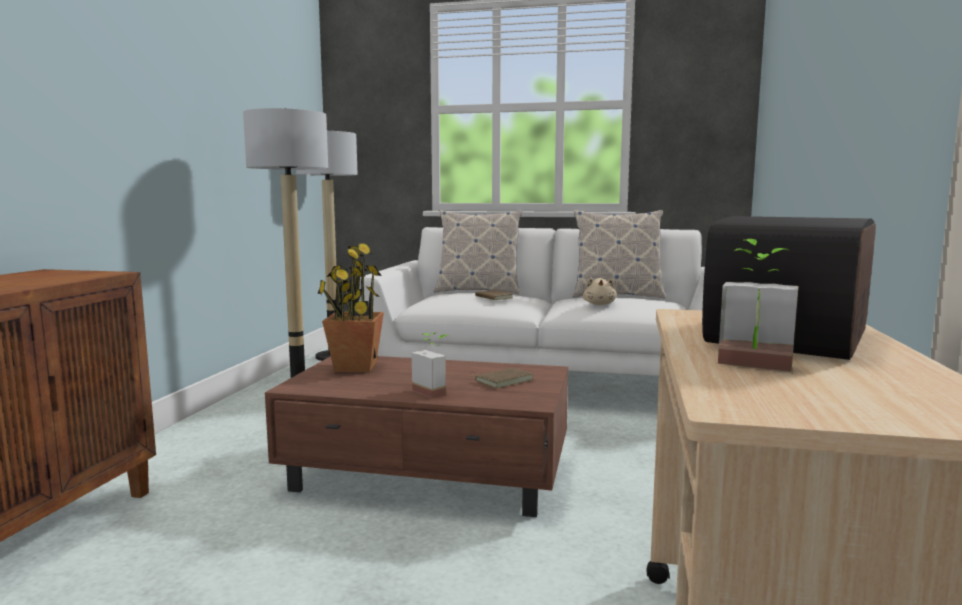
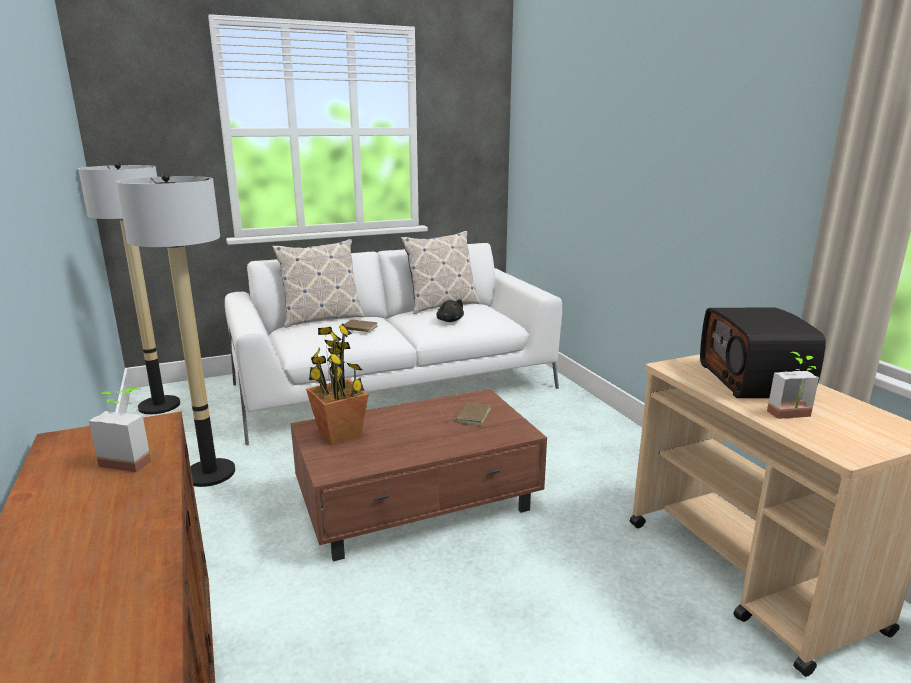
camera: 35 degrees left, 10 degrees up
potted plant [412,333,448,398] -> potted plant moved to [89,388,151,472]
beige plush toy [583,277,617,305] -> black plush toy [436,299,464,322]

